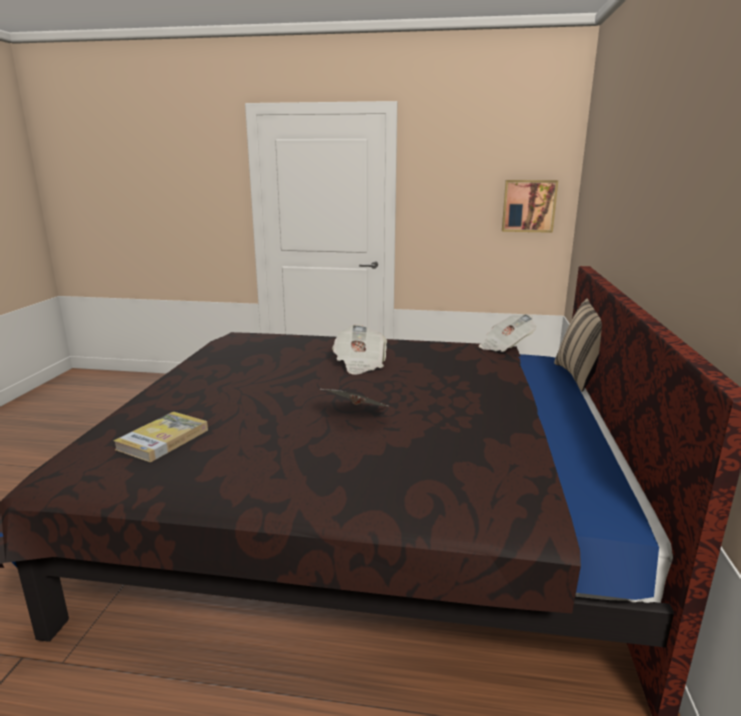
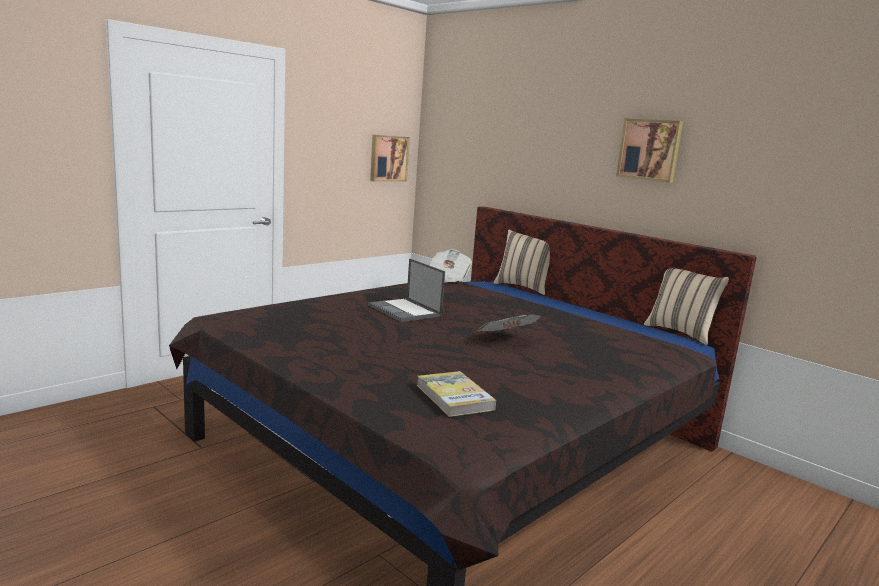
camera: 55 degrees left, 5 degrees down
newspaper [332,324,387,375] -> laptop [368,258,445,322]
none -> picture [616,118,683,183]
none -> beige pillow [644,268,729,345]

